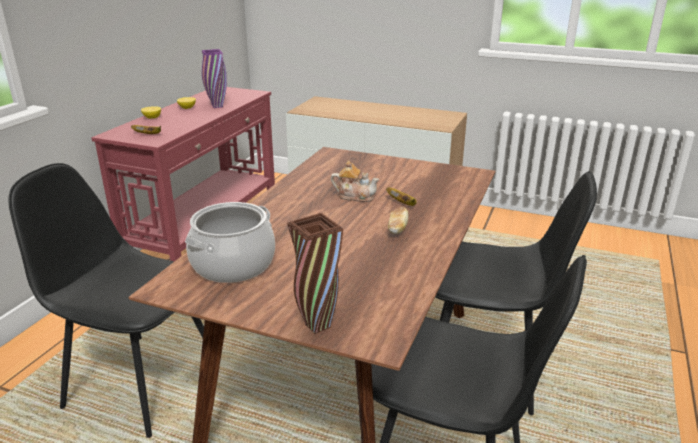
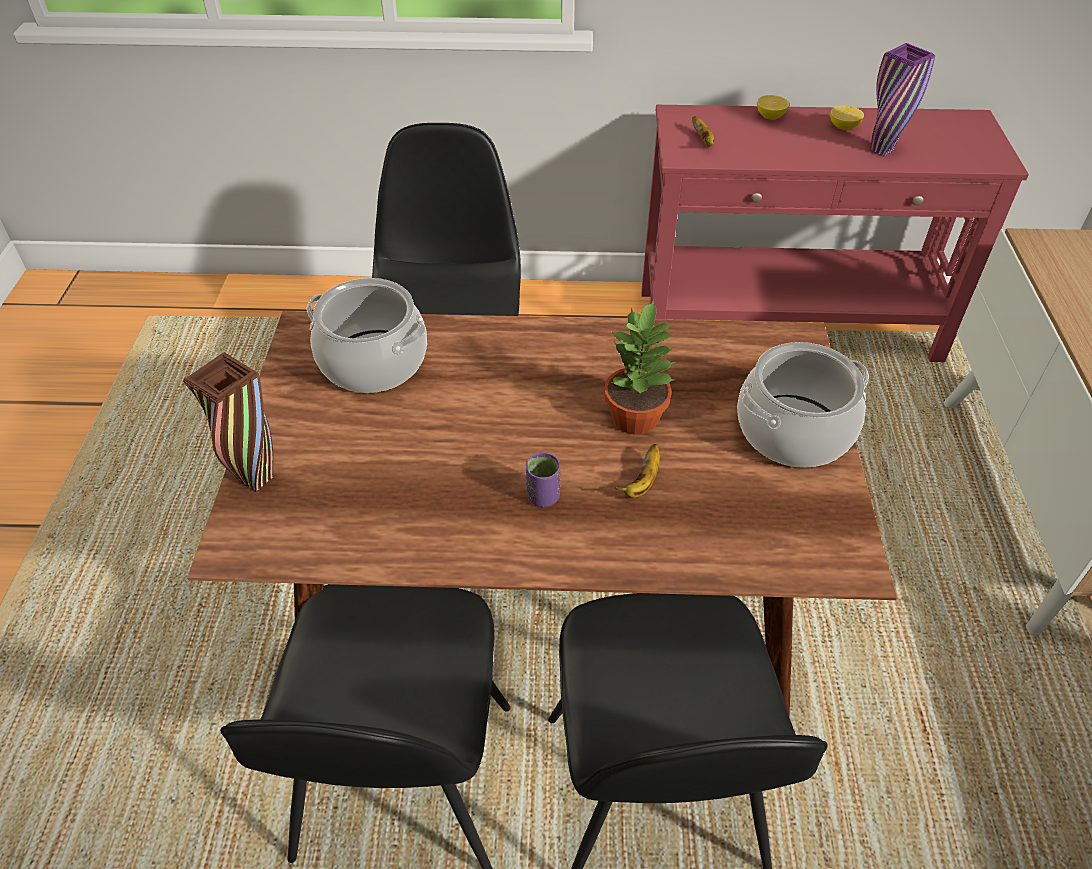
camera: 70 degrees right, 20 degrees up
teapot [331,160,379,202] -> potted plant [604,300,675,434]
bread [388,207,408,234] -> purple cup [526,452,560,507]
none -> cooking pot [737,342,869,468]

